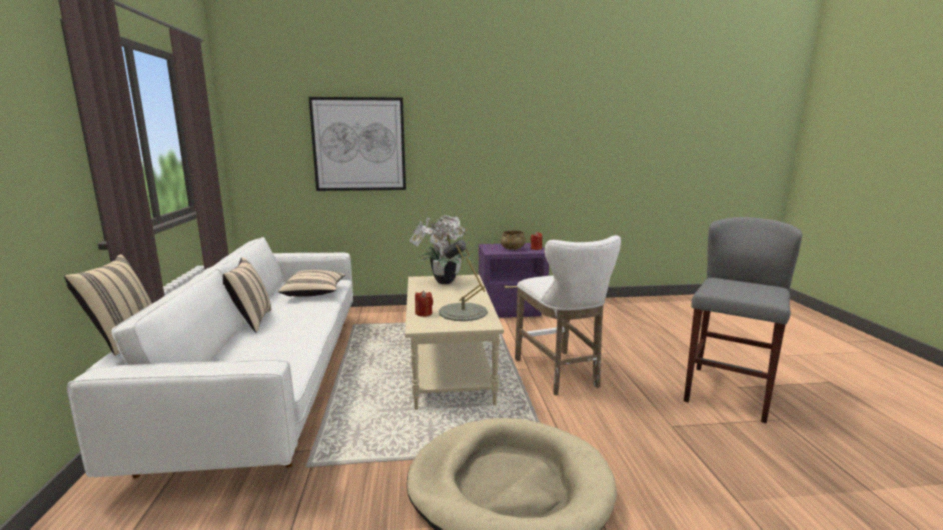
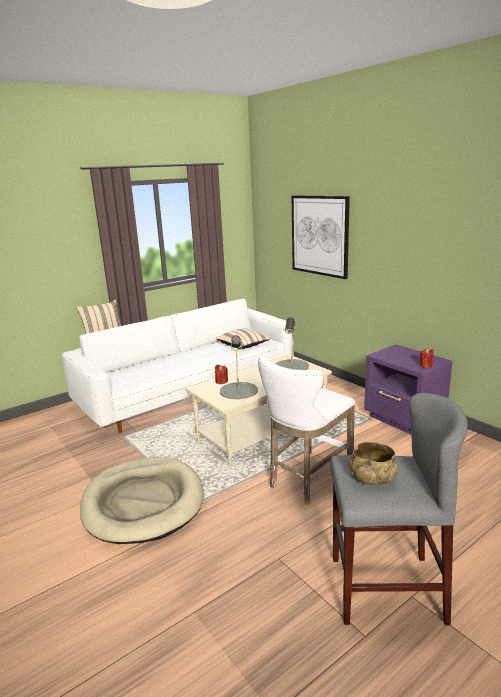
camera: 60 degrees right, 5 degrees up
beige pillow [223,257,271,333] -> none
potted plant [409,215,474,284] -> grey table lamp [276,317,309,370]
beige bowl [501,230,526,250] -> beige bowl moved to [349,442,398,485]

